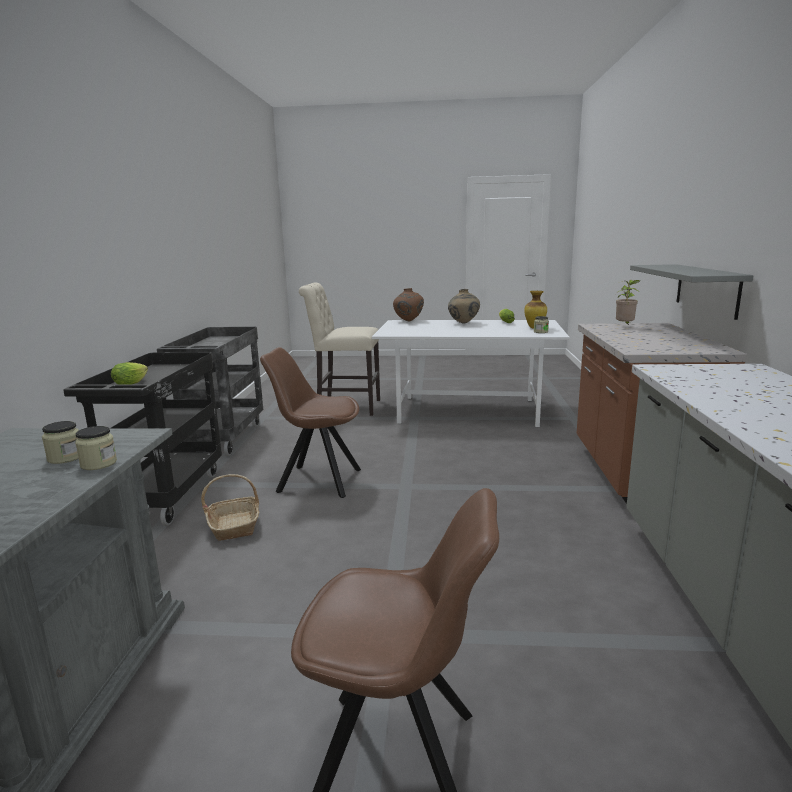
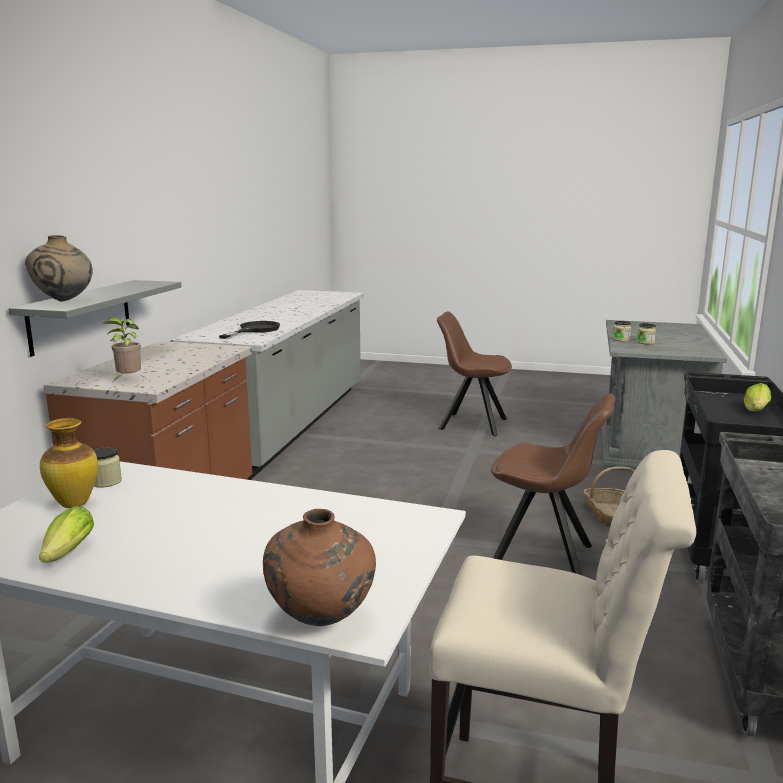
camera: 170 degrees left, 0 degrees up
beige vase [448,289,480,324] -> beige vase moved to [25,235,93,302]
none -> black frying pan [219,321,280,339]

